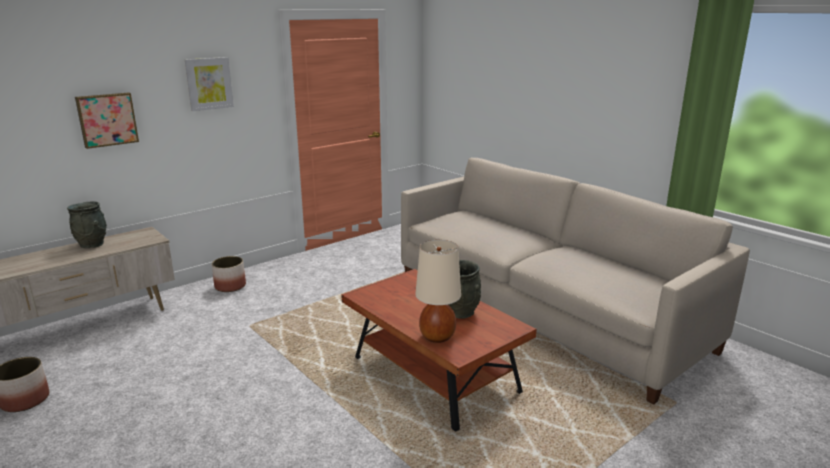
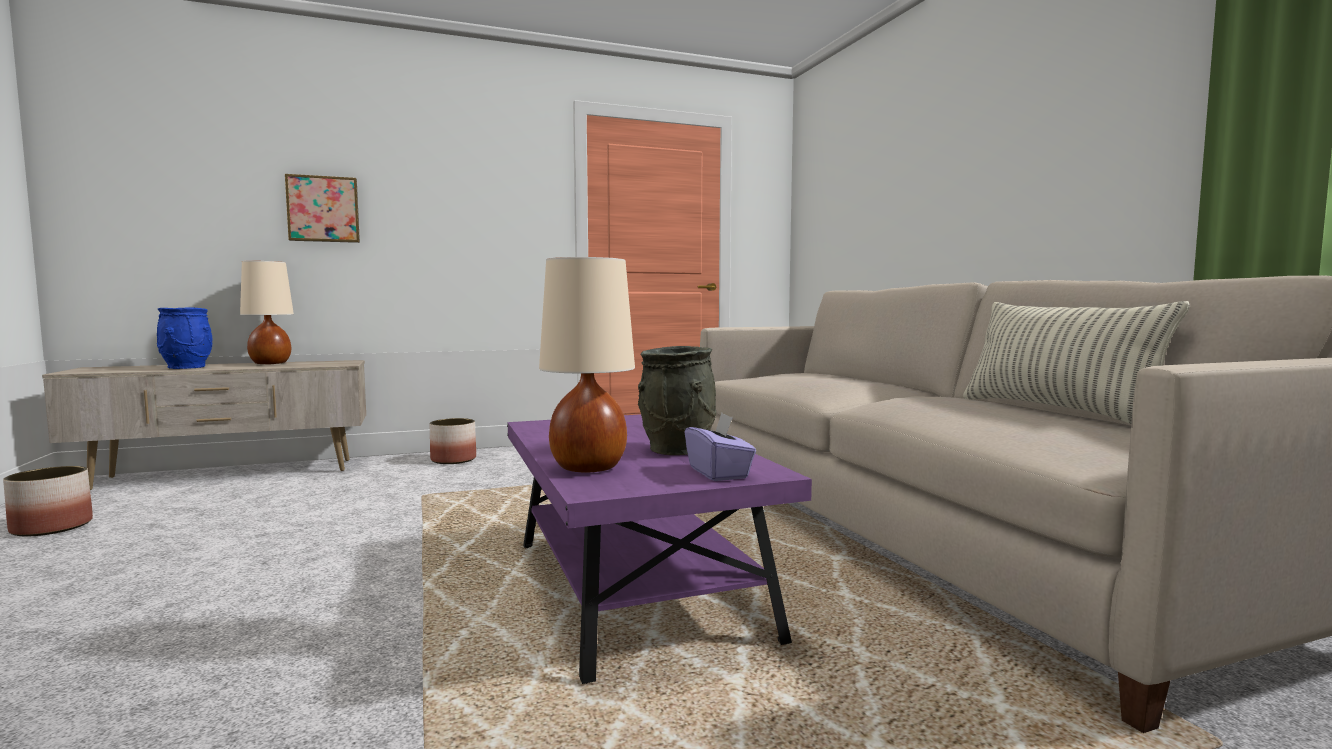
camera: 20 degrees right, 15 degrees down
grey vase [67,201,107,248] -> beige table lamp [240,261,294,364]
picture [185,57,234,111] -> none
brown coffee table [341,269,537,432] -> purple coffee table [507,414,812,684]
none -> blue vase [157,308,212,369]
none -> purple tissue box [685,413,756,481]
none -> pillow [963,301,1189,424]

